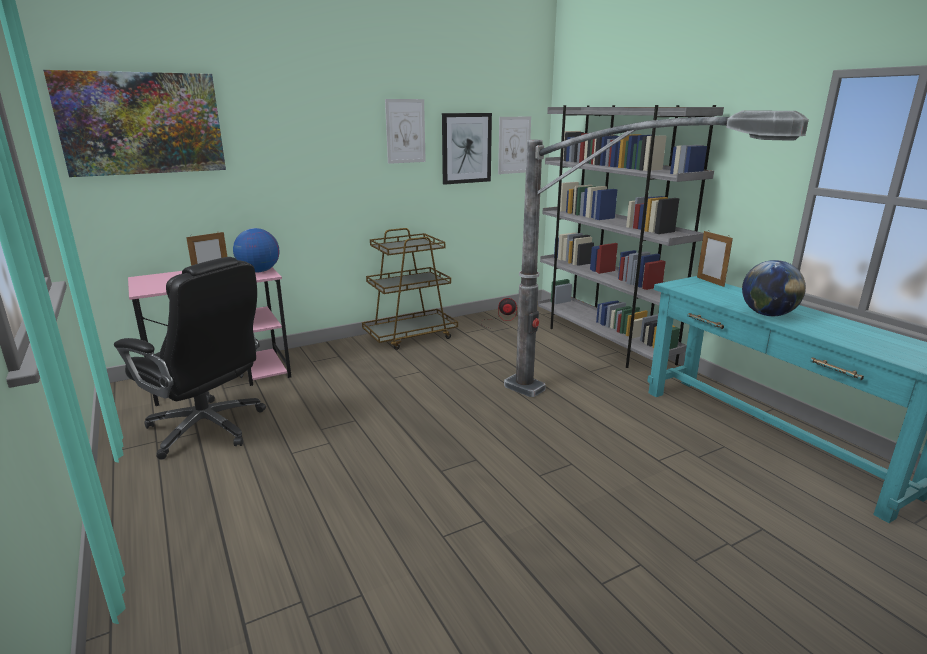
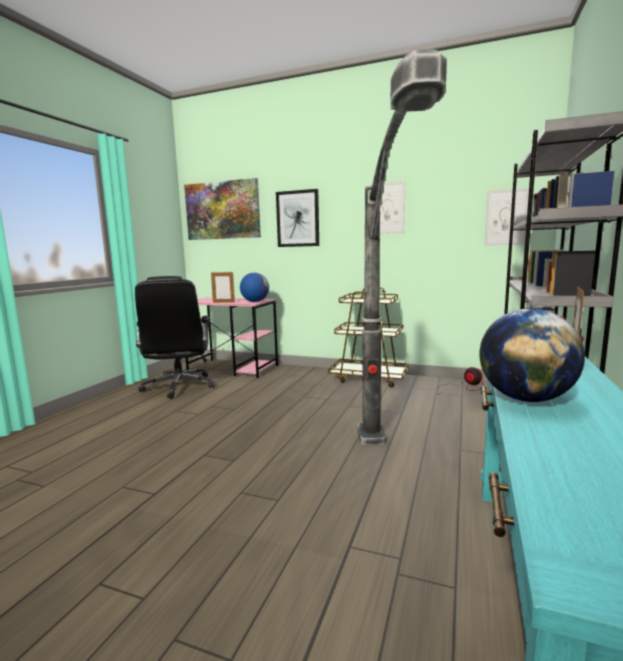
camera: 50 degrees right, 10 degrees down
picture [442,113,492,185] -> picture moved to [276,189,319,247]

